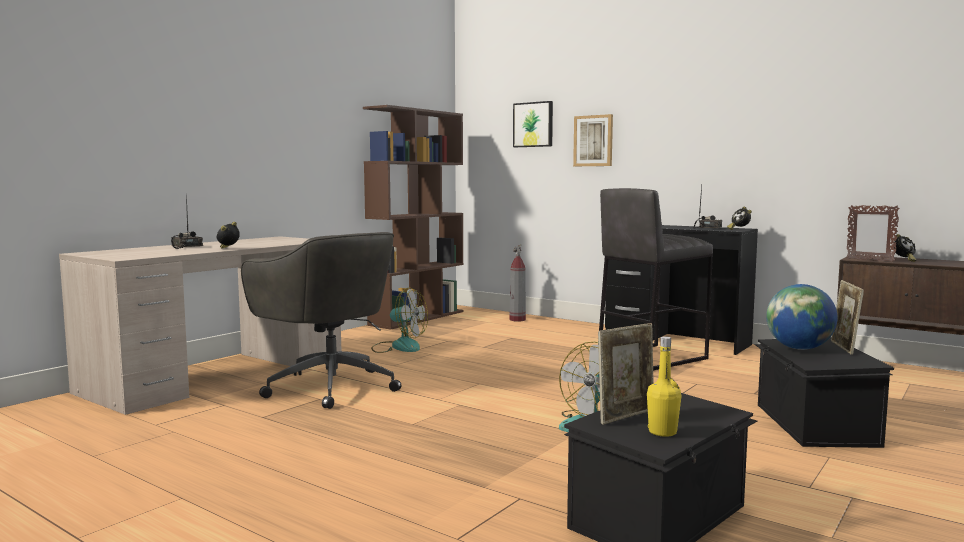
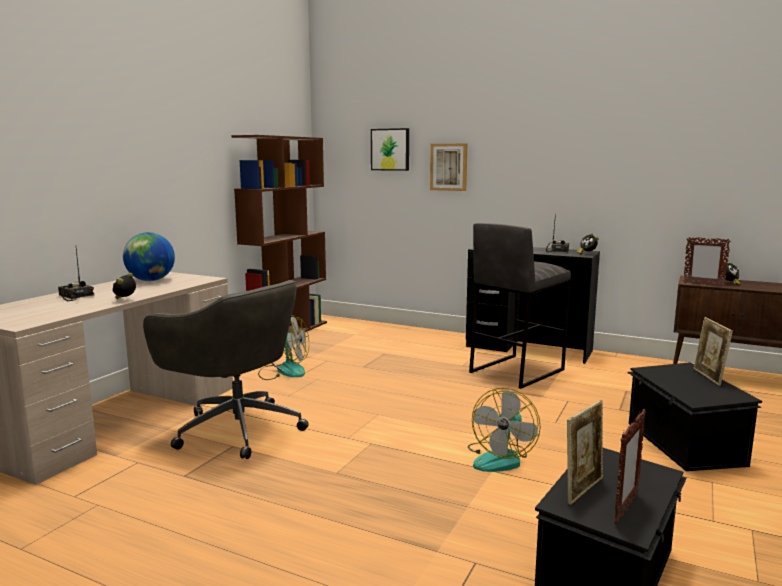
camera: 10 degrees left, 5 degrees up
fire extinguisher [509,245,526,322] -> none
yellow bottle [647,336,682,437] -> picture frame [614,409,646,525]
globe [766,284,838,350] -> globe moved to [123,232,175,281]

